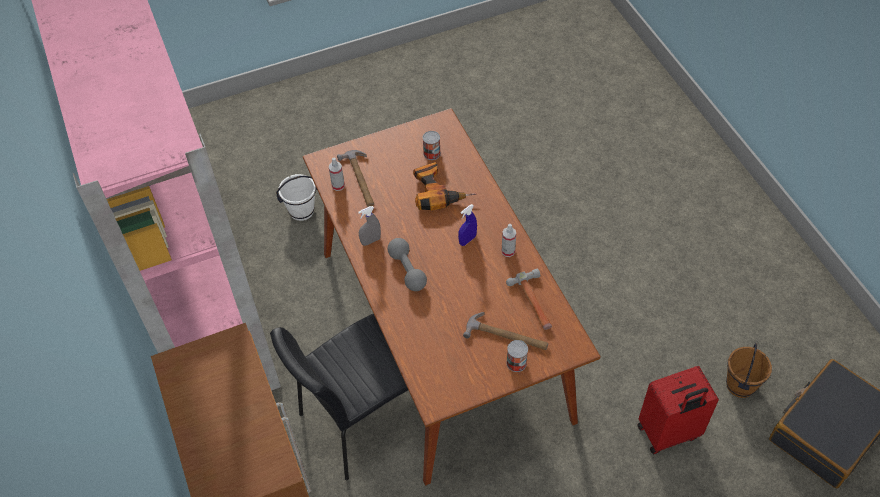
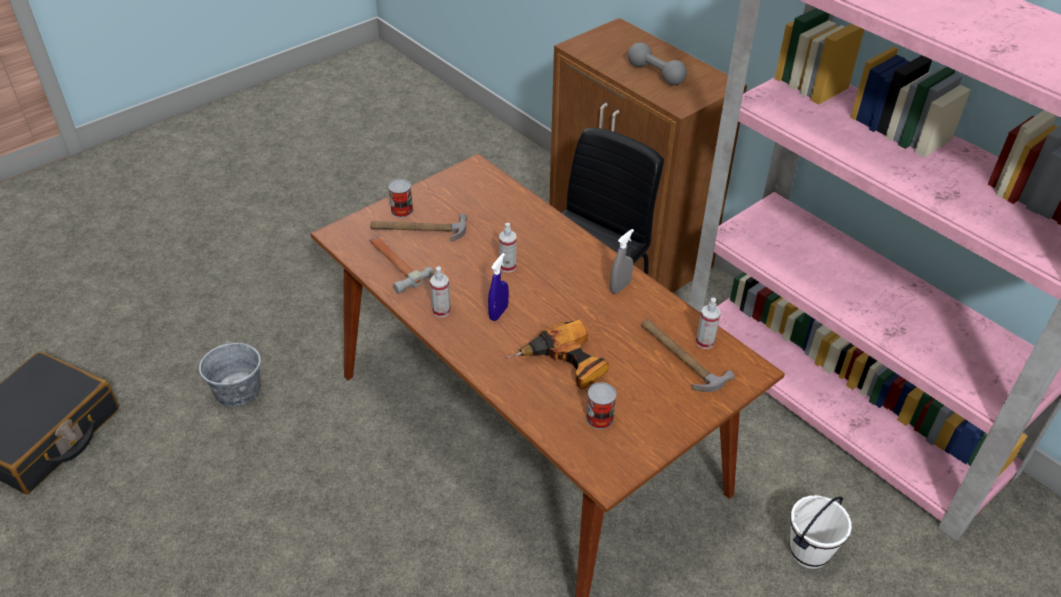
camera: 160 degrees right, 10 degrees down
grey dumbbell [388,238,427,291] -> grey dumbbell moved to [628,42,687,85]
red suitcase [637,366,719,454] -> grey bucket [199,335,261,407]
brown bucket [726,343,772,398] -> none
none -> spray bottle [499,223,516,272]

